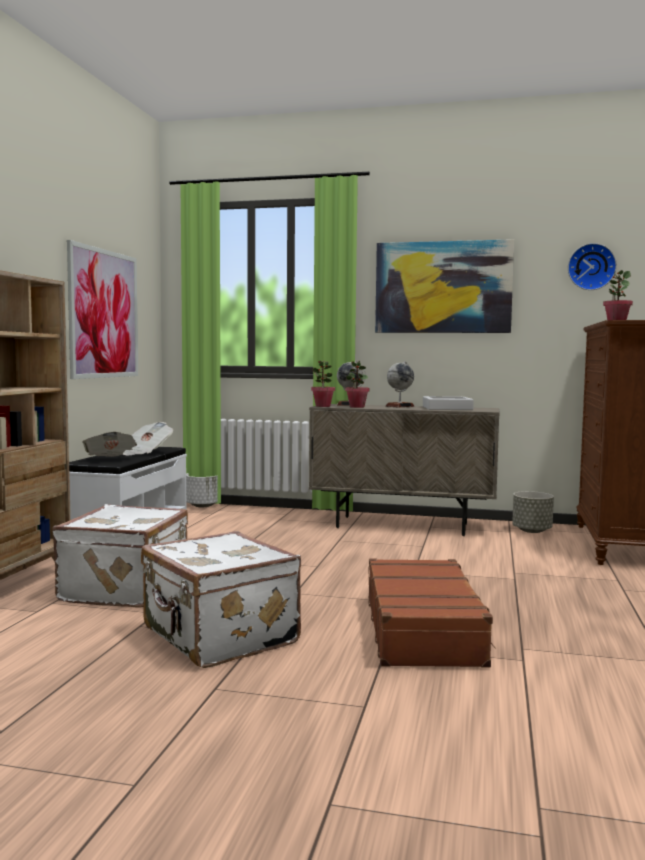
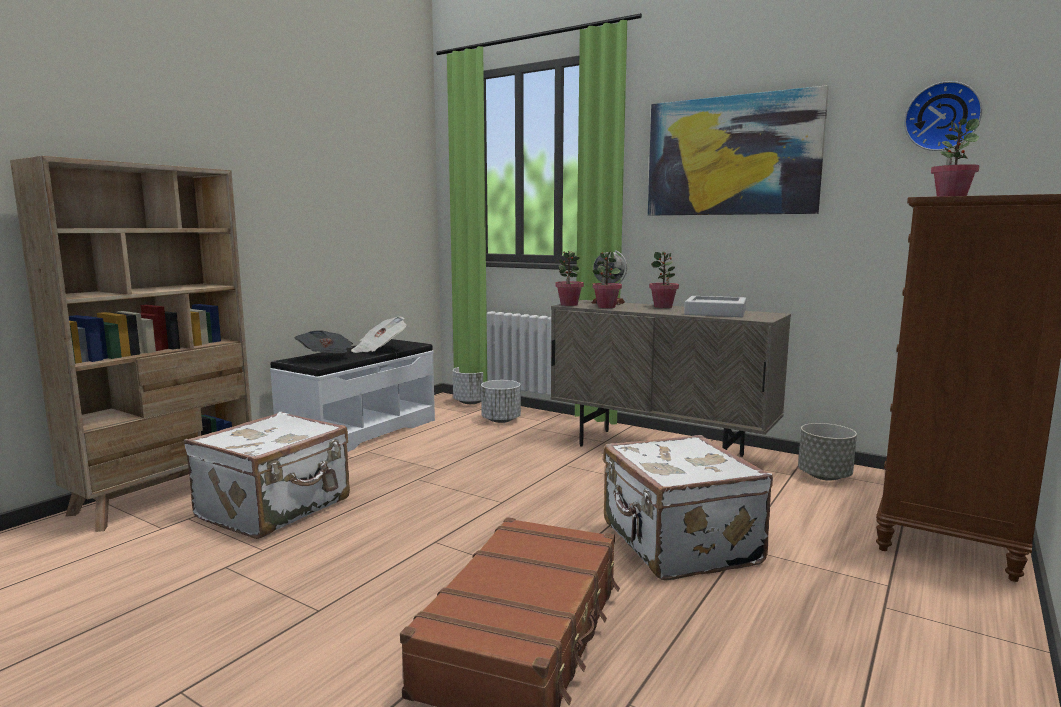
camera: 20 degrees right, 5 degrees up
picture [67,240,138,379] -> none
white suitcase [141,531,301,668] -> white suitcase moved to [603,435,773,580]
globe [385,361,415,408] -> potted plant [649,251,679,308]
none -> white planter [481,380,521,423]

